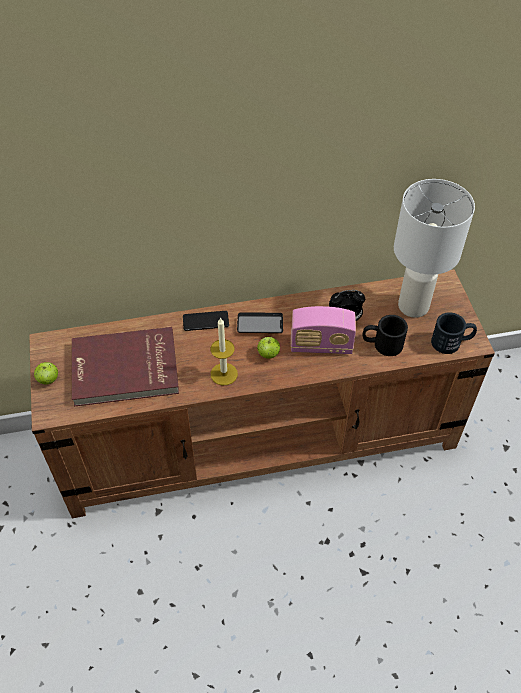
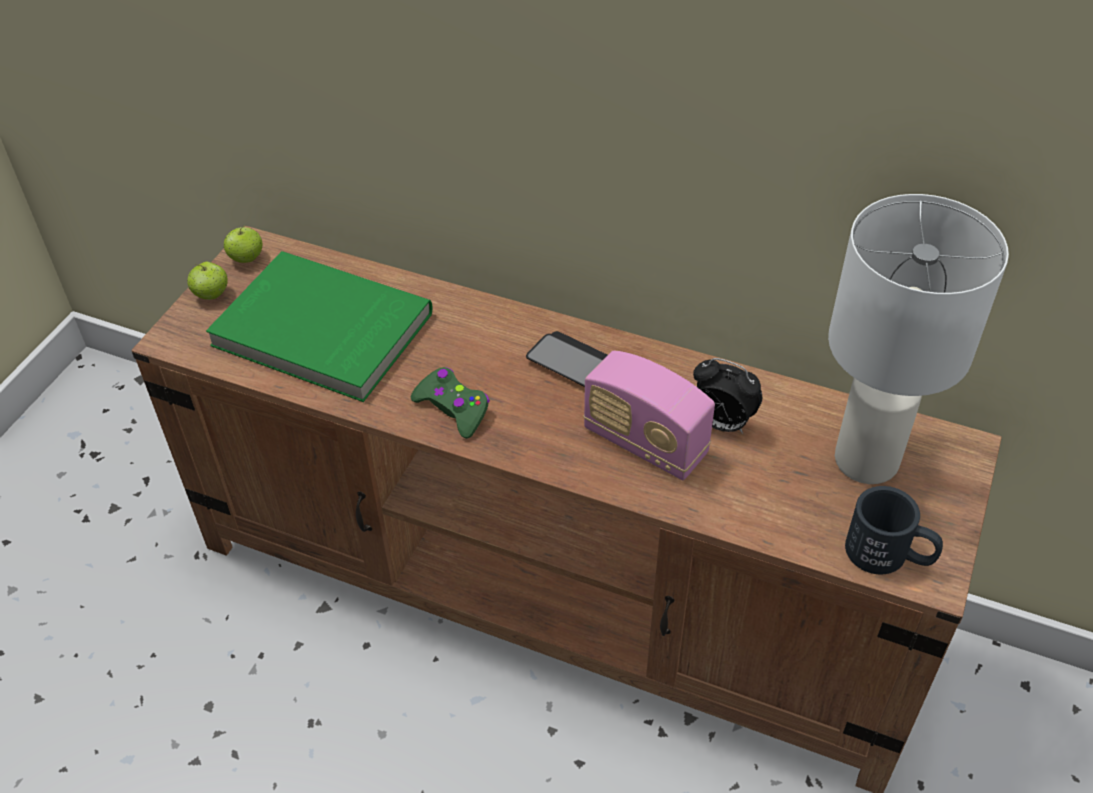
camera: 35 degrees right, 5 degrees down
red book [72,327,179,406] -> green book [206,251,432,402]
phone [183,311,229,331] -> none
candle [210,317,238,385] -> green game controller [411,367,490,439]
apple [257,337,280,359] -> apple moved to [224,225,263,263]
black mug [363,315,408,356] -> none

